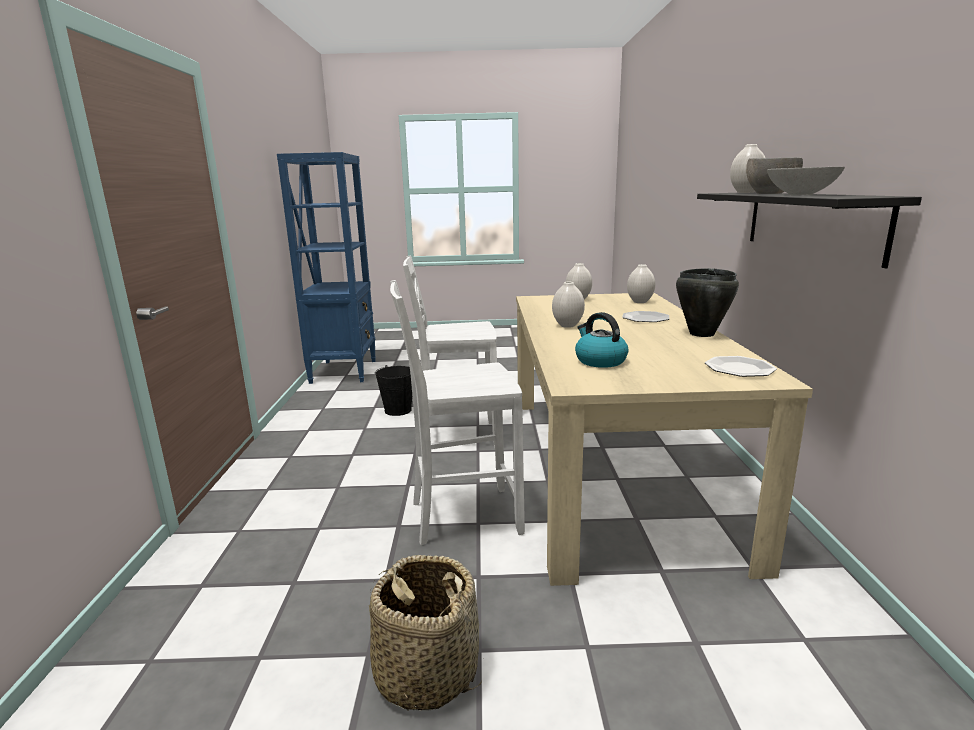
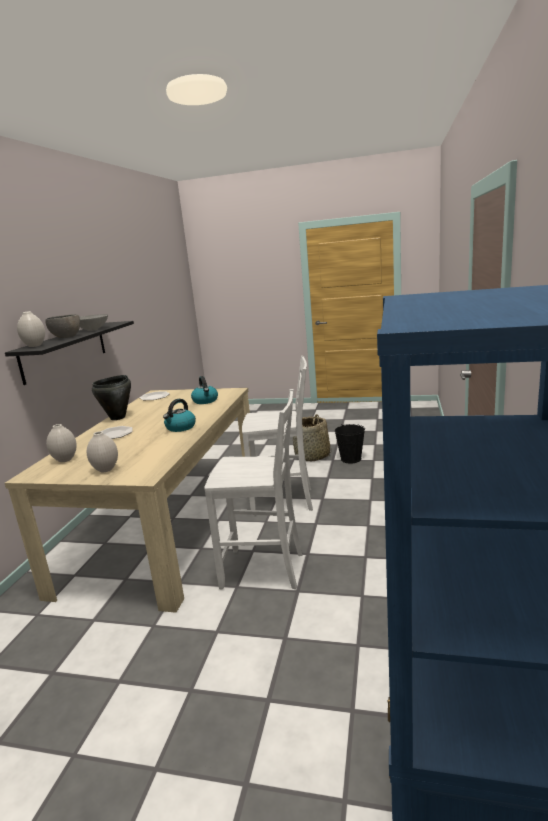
camera: 165 degrees left, 0 degrees up
black bucket [375,365,412,416] -> black bucket moved to [335,424,365,463]
white vase [552,282,585,328] -> kettle [163,399,196,432]

